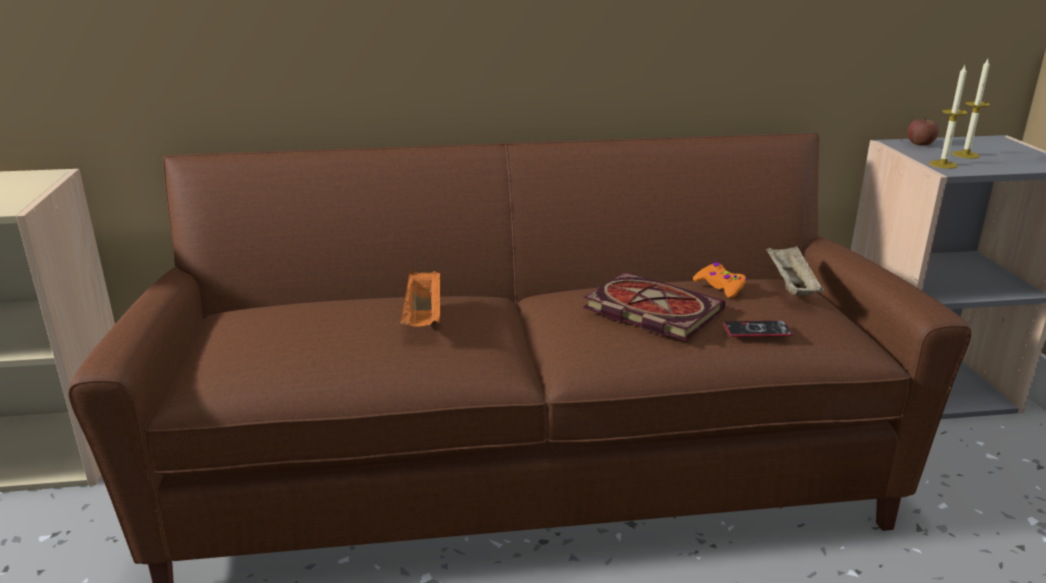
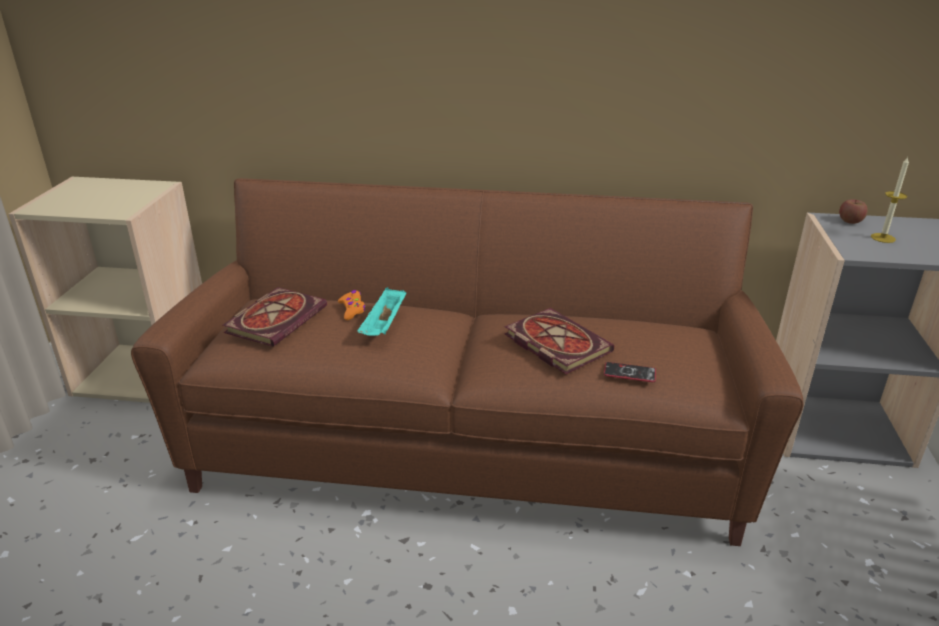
camera: 15 degrees right, 5 degrees up
orange tray [400,270,441,327] -> turquoise tray [357,287,407,336]
orange game controller [693,262,747,298] -> orange game controller moved to [338,290,365,320]
beige tray [766,246,824,295] -> none
candle [929,66,967,169] -> none
none -> book [222,287,327,347]

